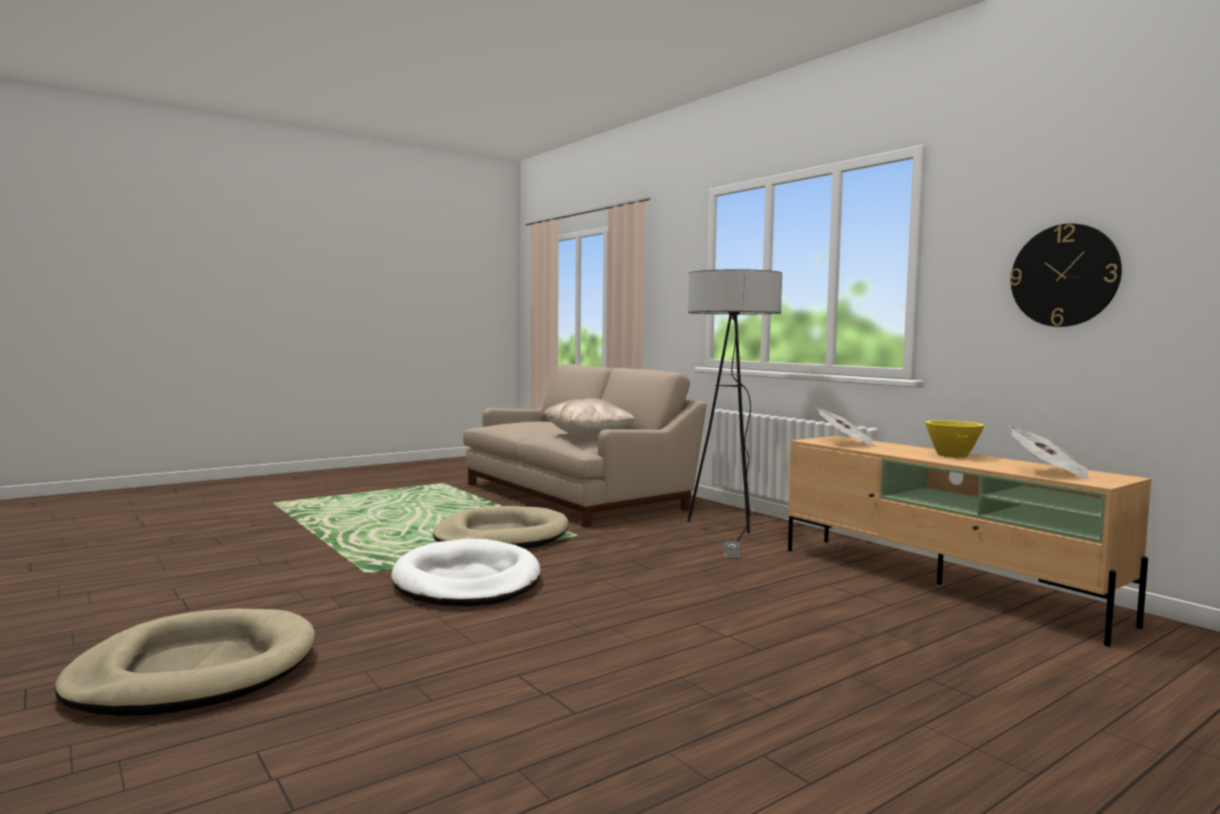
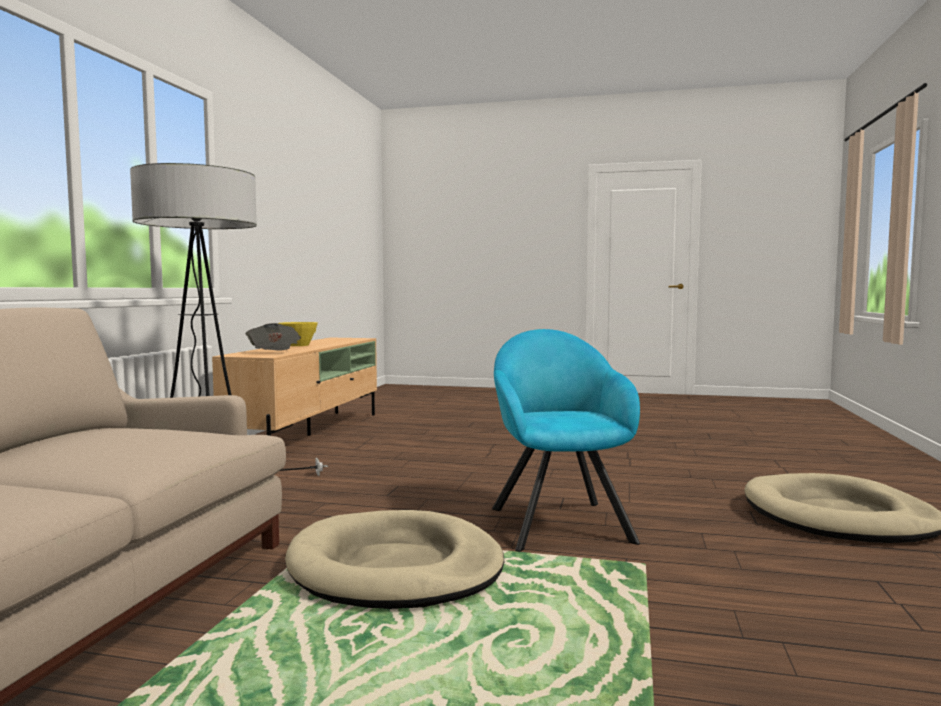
camera: 130 degrees left, 0 degrees up
white dog bed [391,538,541,606] -> turquoise armchair [492,329,640,552]
beige pillow [543,398,635,437] -> none
newspaper [1008,425,1090,480] -> none
wall clock [1010,223,1122,327] -> none

